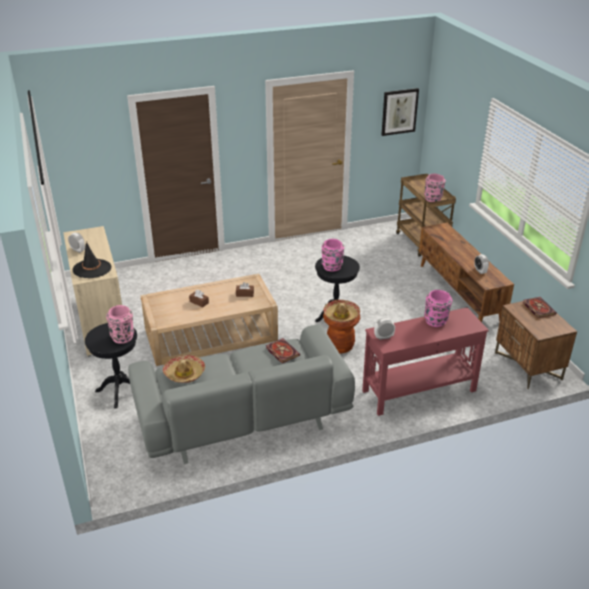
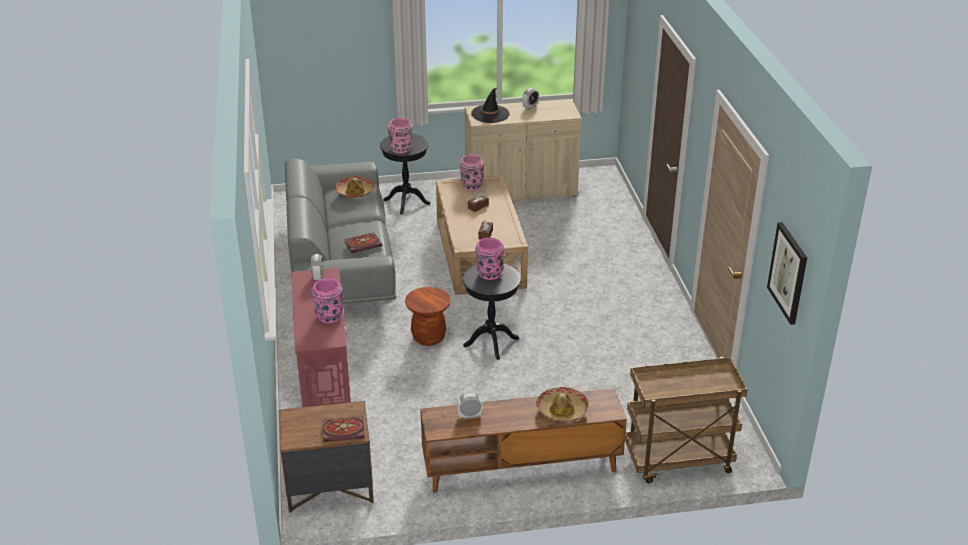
camera: 100 degrees right, 0 degrees up
hat [323,300,360,323] -> hat moved to [536,387,589,422]
pink vase [424,174,446,202] -> pink vase moved to [459,154,484,191]

